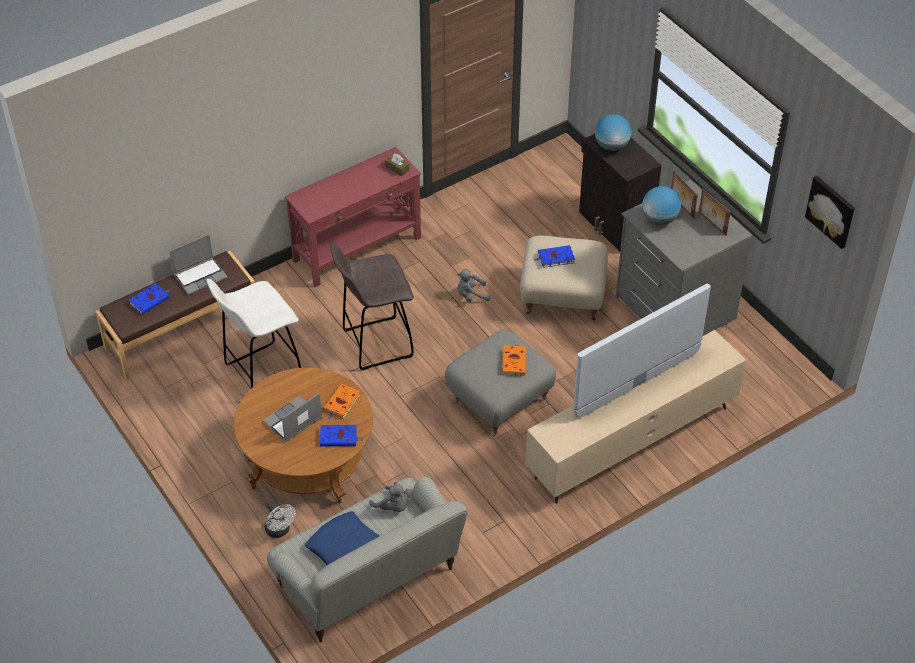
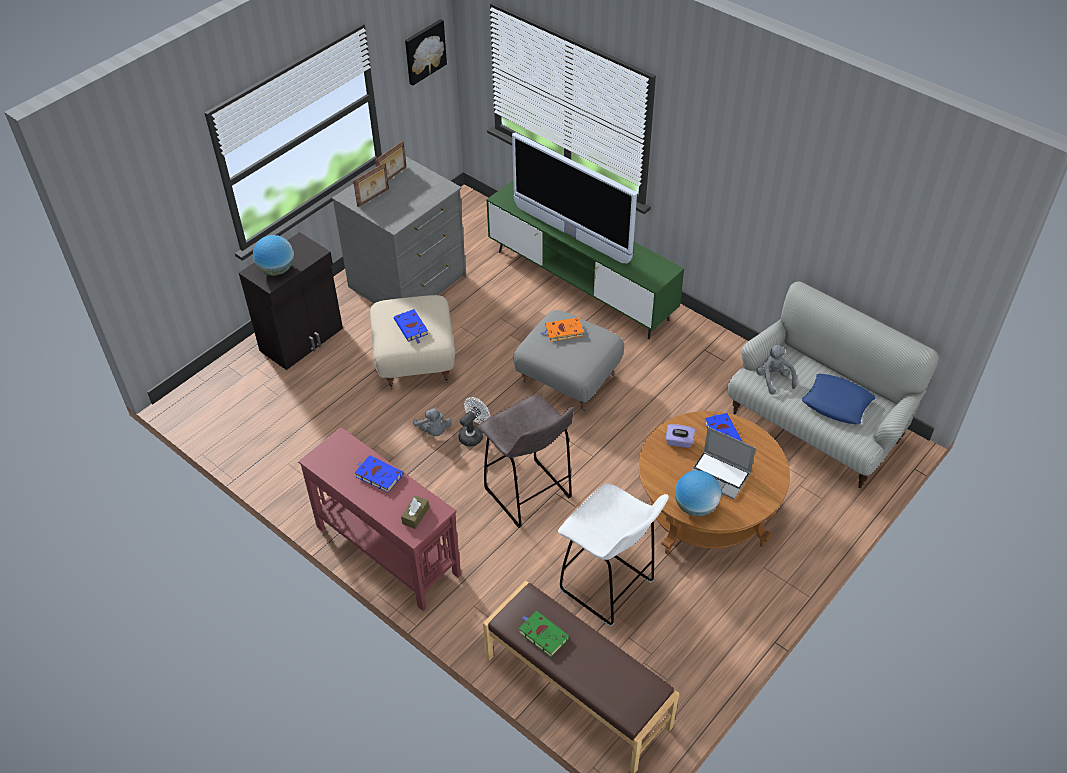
camera: 105 degrees left, 0 degrees up
blue book [129,283,170,315] -> blue book moved to [355,455,403,493]
laptop [170,235,228,295] -> green book [519,611,570,657]
white fan [265,500,296,538] -> white fan moved to [458,397,490,447]
orange book [323,384,361,420] -> purple tissue box [666,424,695,448]
grey plush toy [369,482,411,512] -> grey plush toy turned 45 degrees counterclockwise [756,344,797,395]
brown tissue box [385,154,409,176] -> brown tissue box moved to [401,496,429,529]
beige tv stand [526,330,746,504] -> green tv stand [486,180,684,339]
globe [642,186,681,225] -> globe moved to [675,470,721,516]

